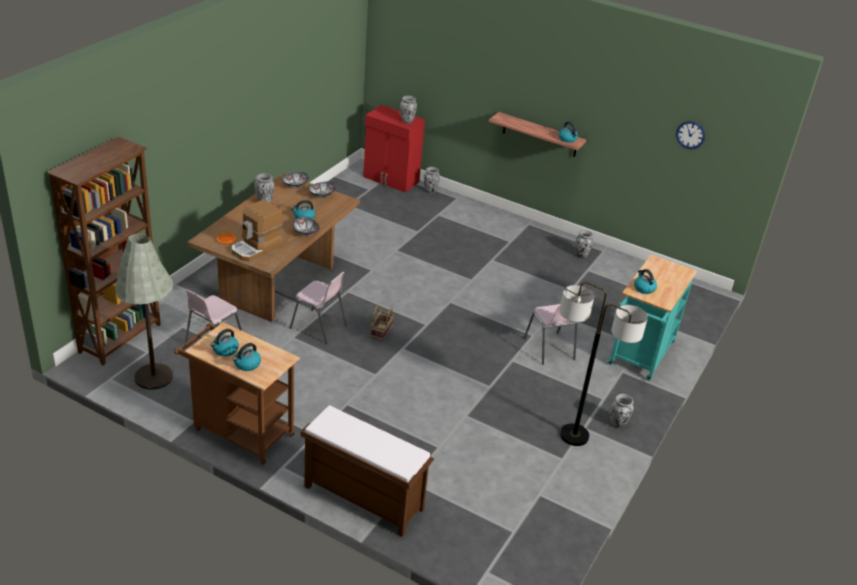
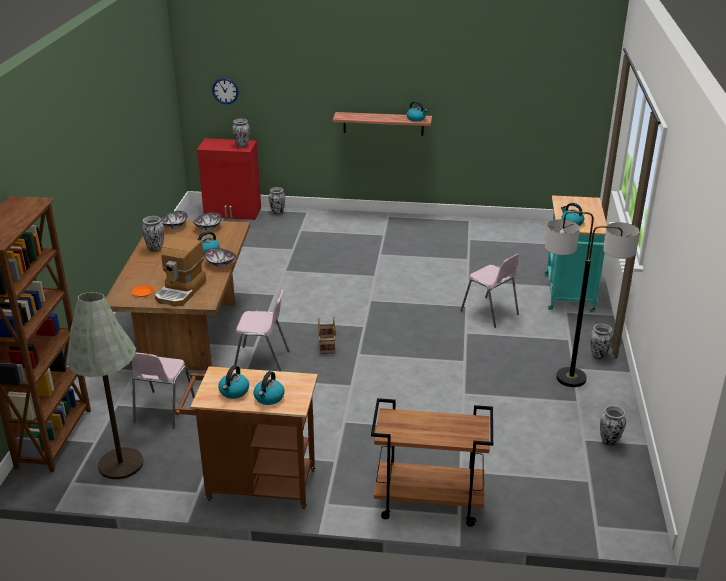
camera: 20 degrees left, 5 degrees down
brown bench [300,405,434,537] -> brown cart [371,398,493,527]
vase [575,230,593,258] -> vase moved to [600,405,626,446]
wall clock [676,121,705,149] -> wall clock moved to [212,78,239,104]

